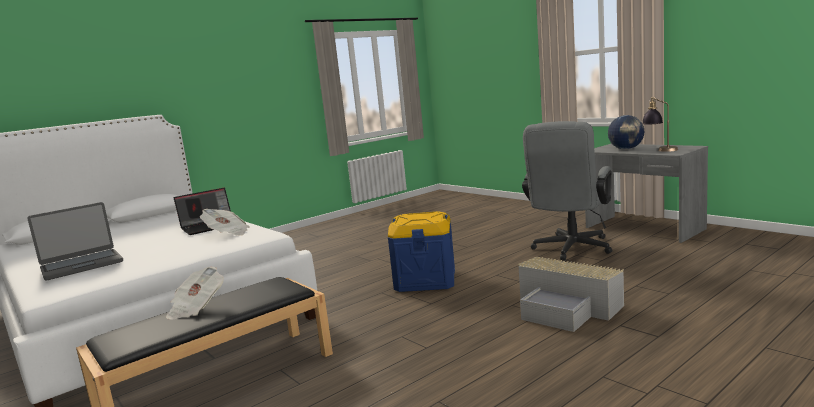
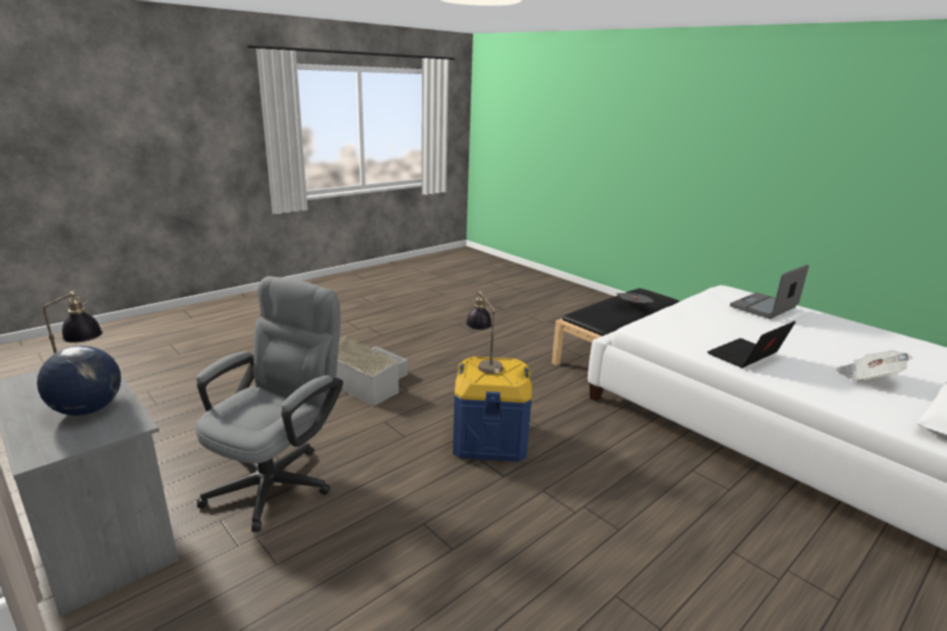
camera: 175 degrees right, 10 degrees up
newspaper [200,209,250,236] -> newspaper moved to [836,350,912,381]
none -> table lamp [466,291,503,374]

